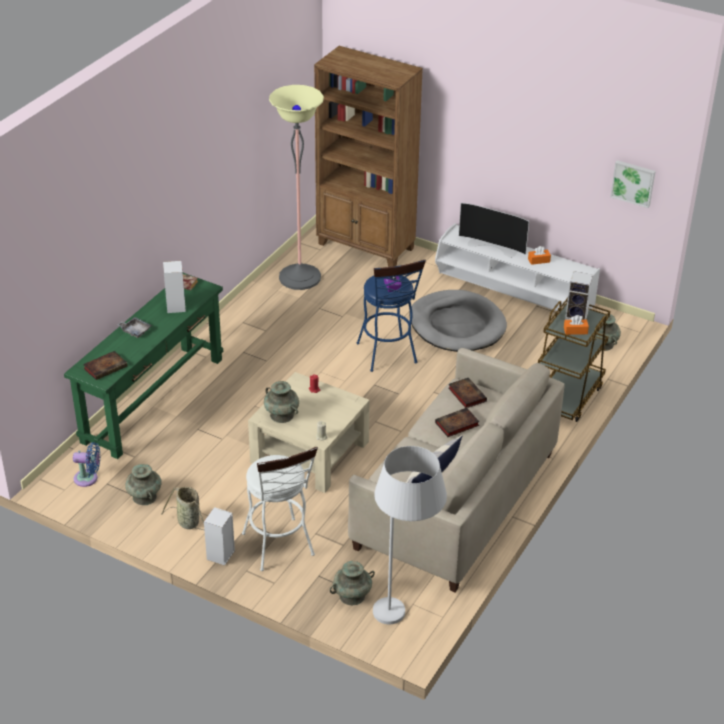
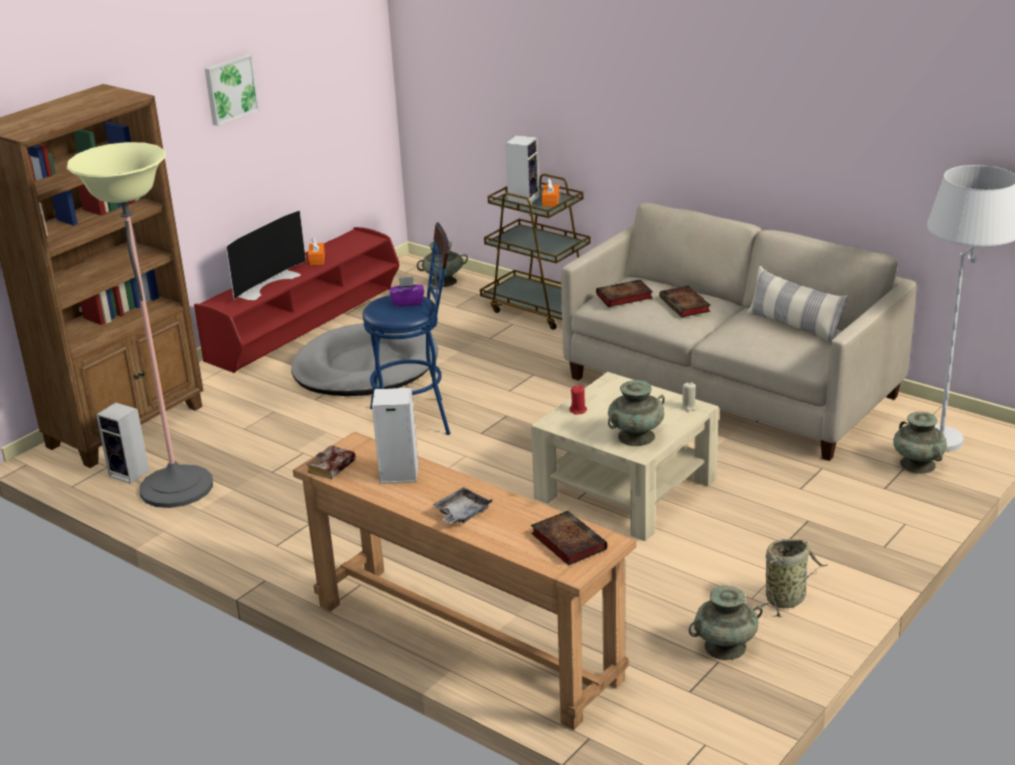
camera: 80 degrees left, 10 degrees down
green console table [64,273,223,459] -> brown console table [293,432,636,730]
blue fan [73,442,100,487] -> none
speaker [204,507,235,566] -> speaker moved to [96,402,149,484]
white stool [242,447,318,571] -> none
white tv stand [435,223,600,311] -> red tv stand [194,227,399,373]
picture [610,160,656,208] -> picture moved to [205,54,259,126]

